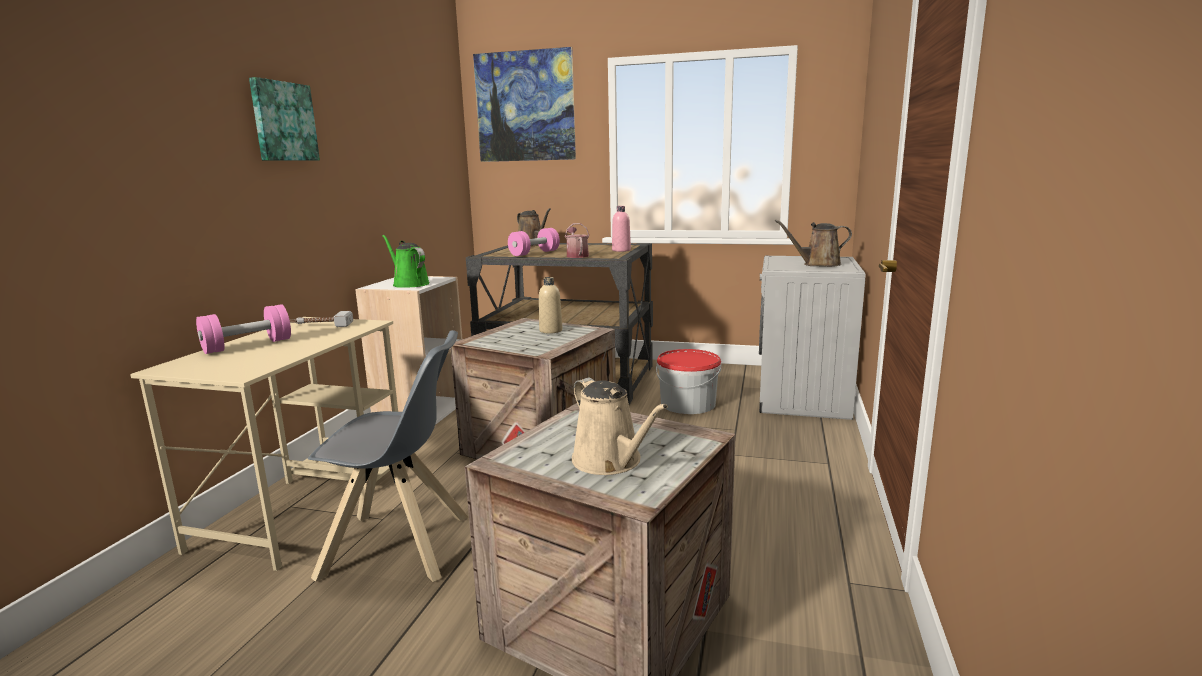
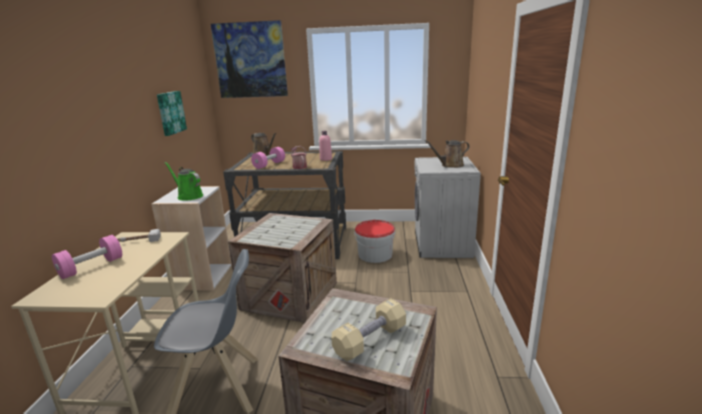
camera: 10 degrees left, 5 degrees up
picture [249,77,320,161] -> picture moved to [157,91,187,136]
beige bottle [539,277,562,334] -> none
beige watering can [572,378,668,475] -> beige dumbbell [332,298,406,361]

